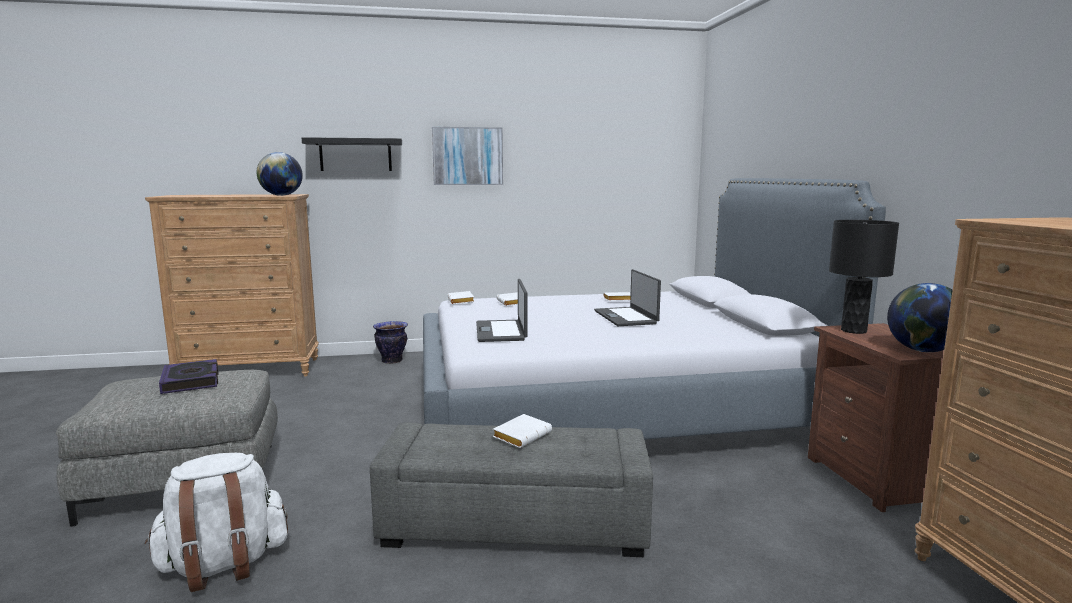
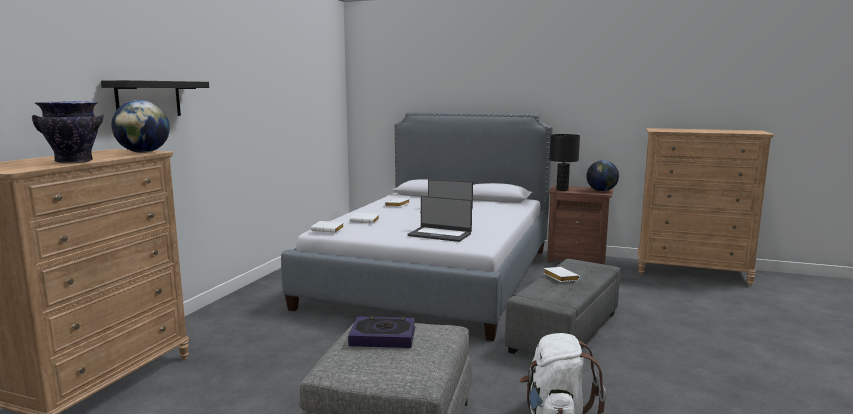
camera: 60 degrees left, 0 degrees up
vase [373,321,408,364] -> vase moved to [32,101,104,164]
picture [432,127,503,185] -> none

